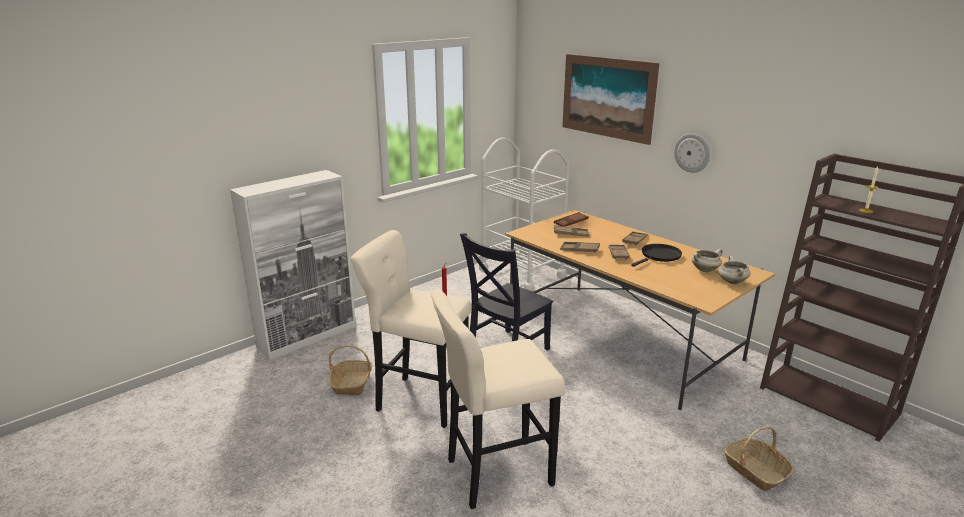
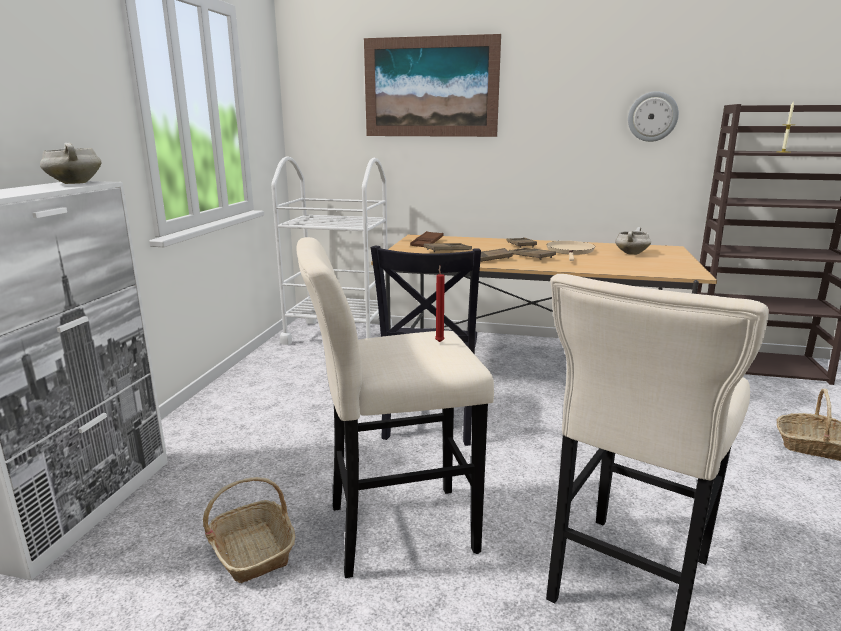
camera: 35 degrees left, 5 degrees down
black frying pan [631,244,682,267] -> beige frying pan [547,241,595,261]
wall clock [674,133,710,173] -> wall clock moved to [628,91,679,142]
white cooking pot [718,256,751,284] -> white cooking pot moved to [40,143,101,184]

